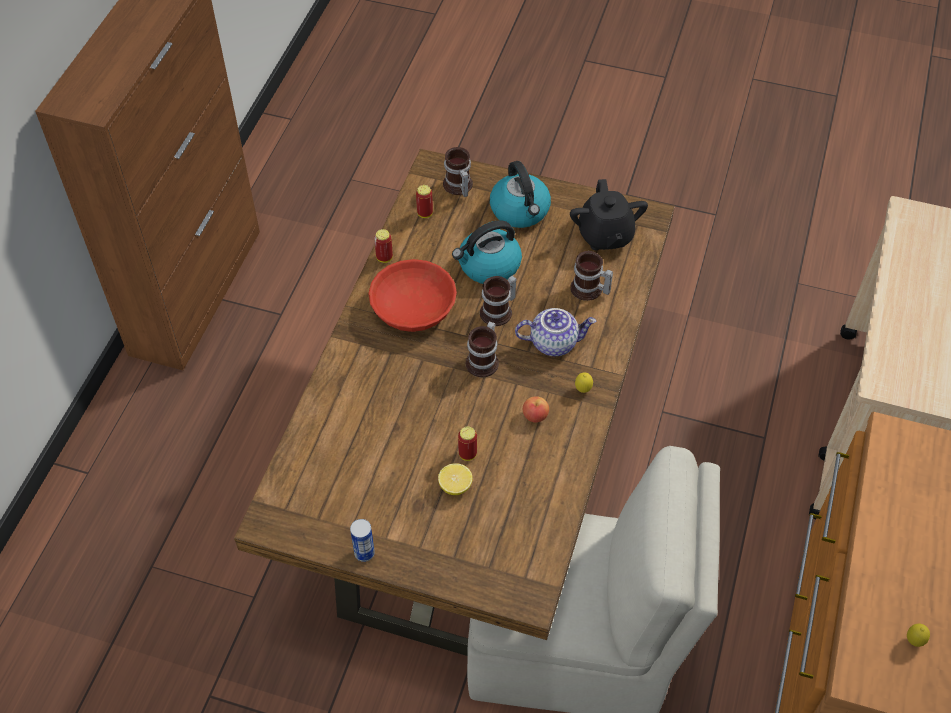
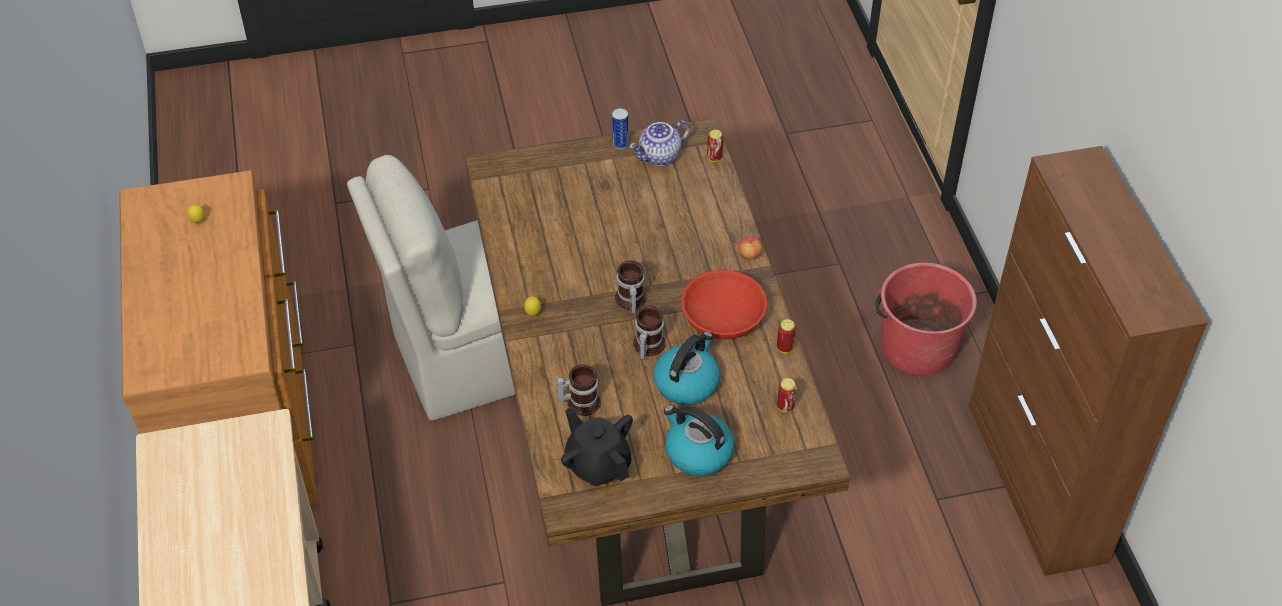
camera: 150 degrees right, 5 degrees down
lemon [438,463,472,495] -> none
mug [443,147,473,197] -> none
can [458,426,477,461] -> can moved to [707,130,723,162]
teapot [515,308,596,356] -> teapot moved to [629,120,690,166]
apple [523,396,549,423] -> apple moved to [738,236,762,260]
none -> red bucket [875,263,977,376]

